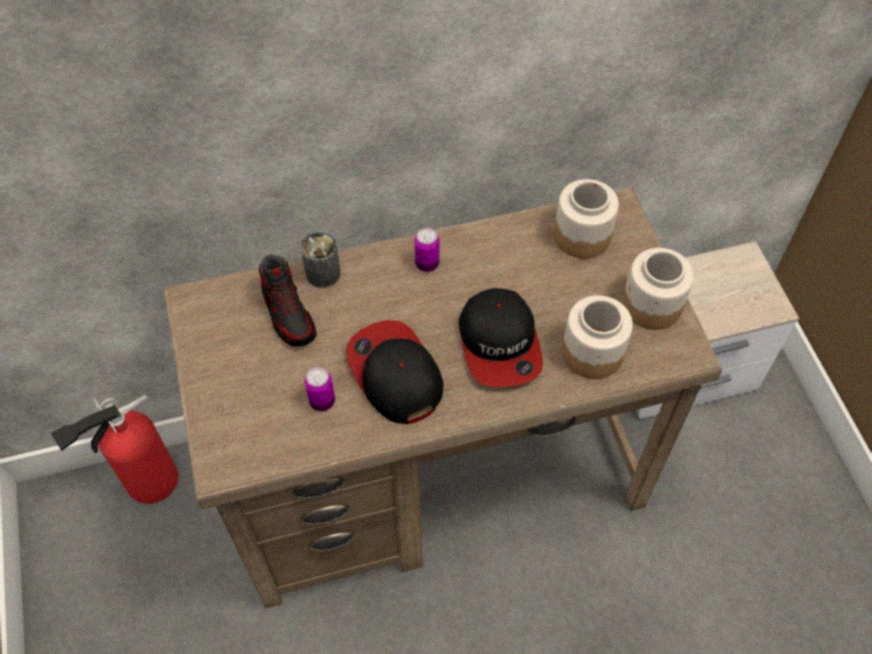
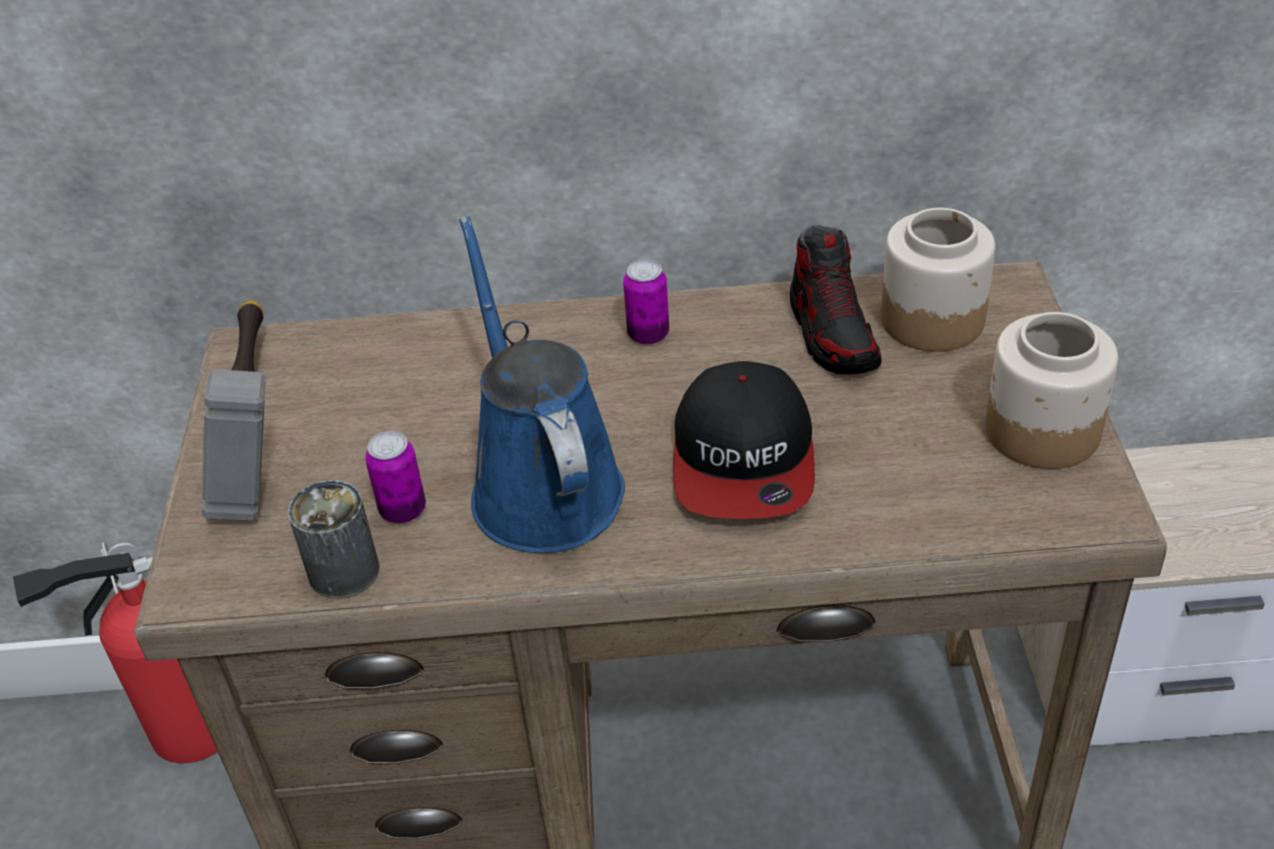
camera: 15 degrees right, 15 degrees down
shoe [259,254,317,347] -> shoe moved to [790,225,882,375]
can [301,231,340,288] -> can moved to [288,480,379,599]
cap [346,320,443,424] -> blue watering can [460,216,625,553]
jar [562,295,633,379] -> none
none -> hammer [202,300,266,521]

